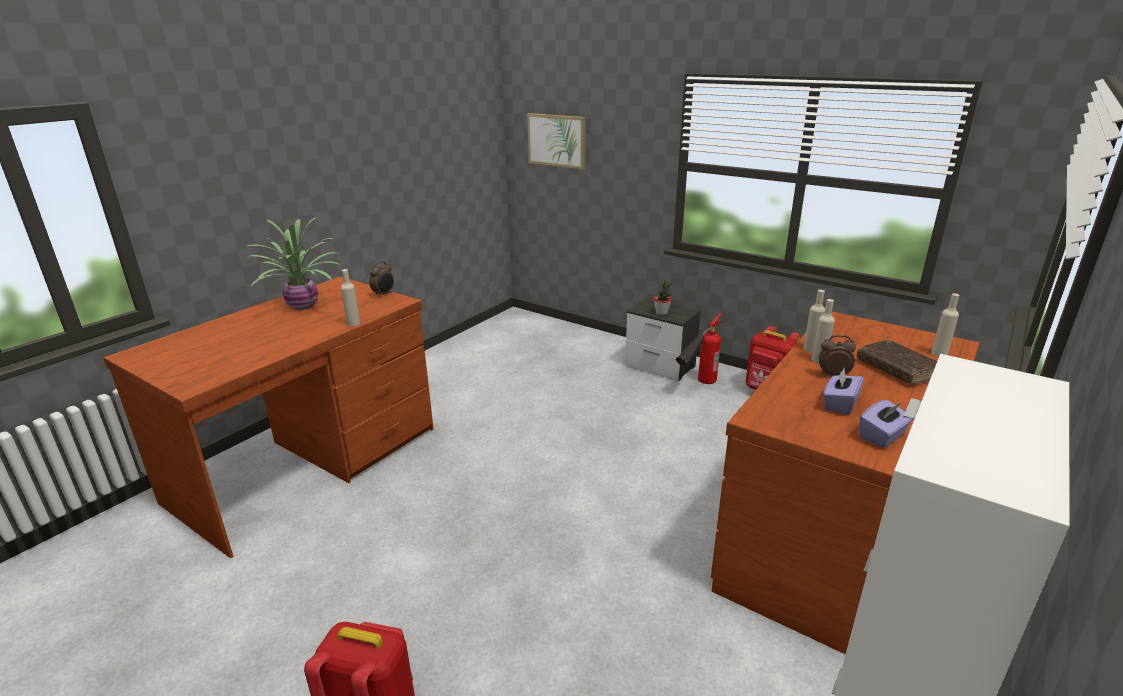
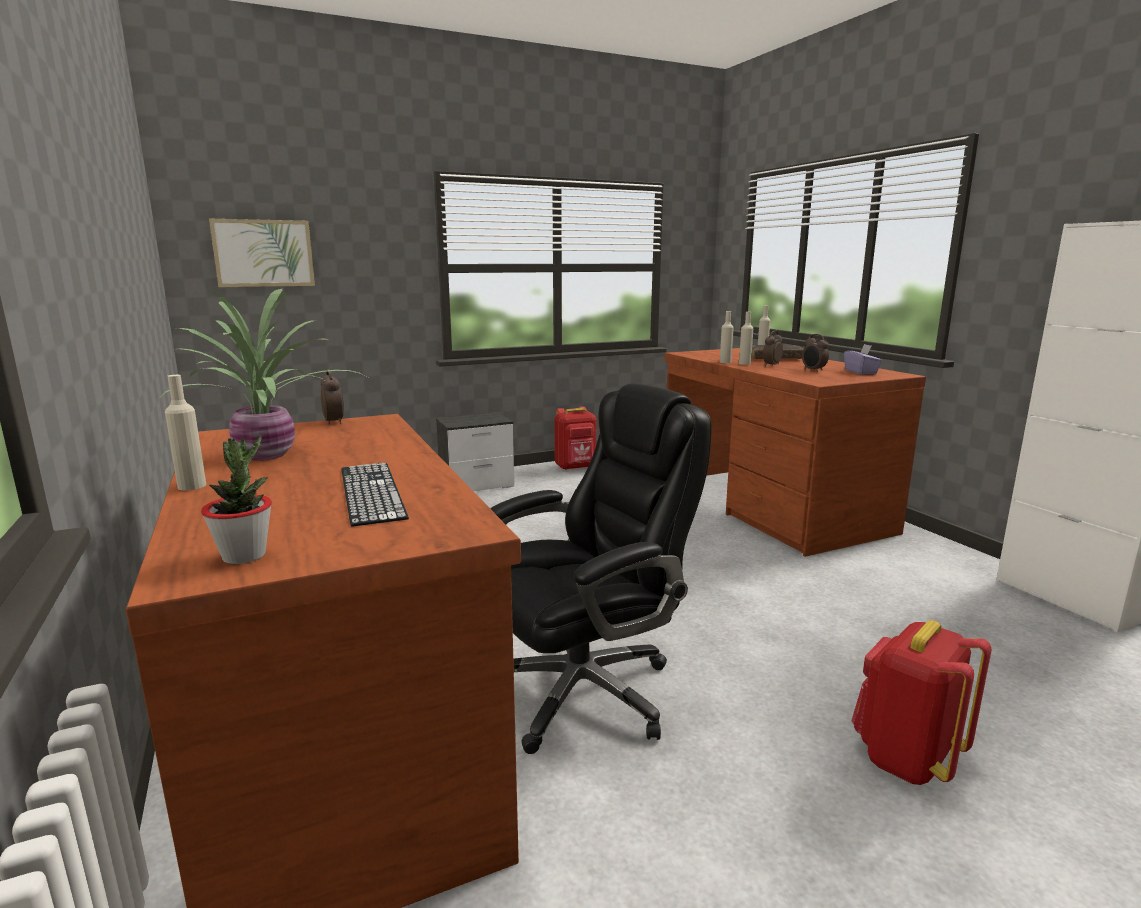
camera: 60 degrees left, 10 degrees down
beige bottle [341,269,360,326] -> beige bottle moved to [165,375,206,490]
potted plant [654,280,672,315] -> potted plant moved to [201,435,272,564]
fire extinguisher [676,313,723,384] -> none
purple tissue box [823,369,864,415] -> alarm clock [802,334,829,372]
none -> keyboard [341,463,409,526]
none -> black office chair [490,383,711,754]

